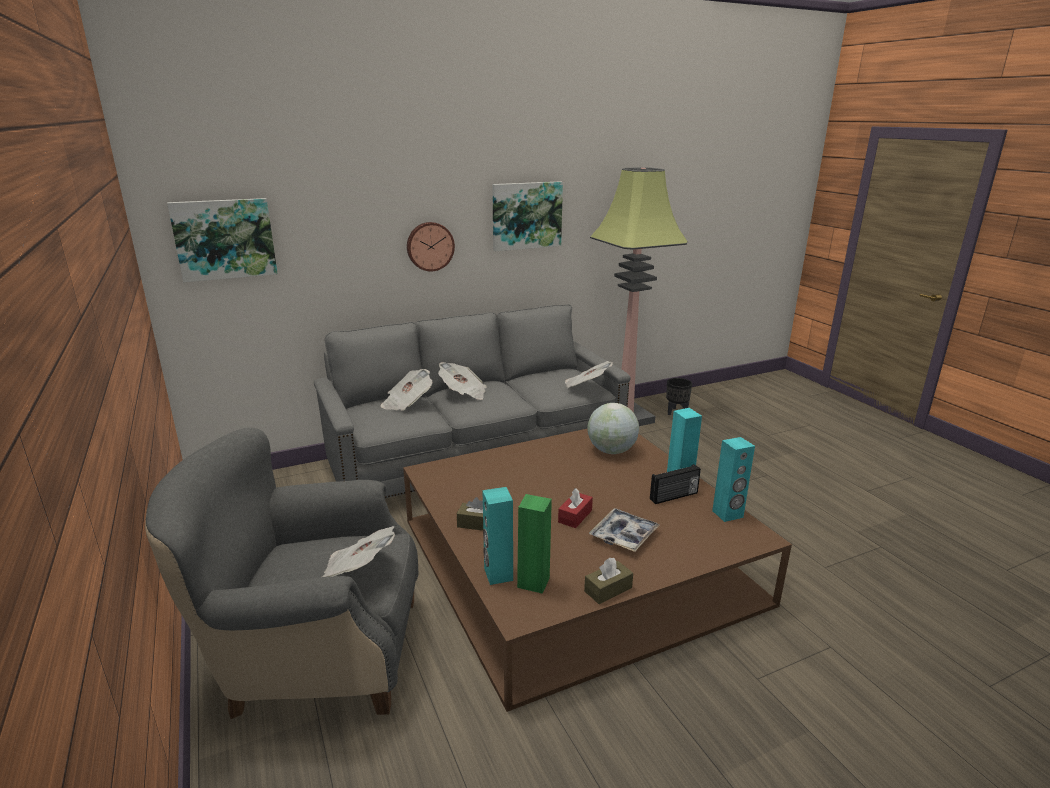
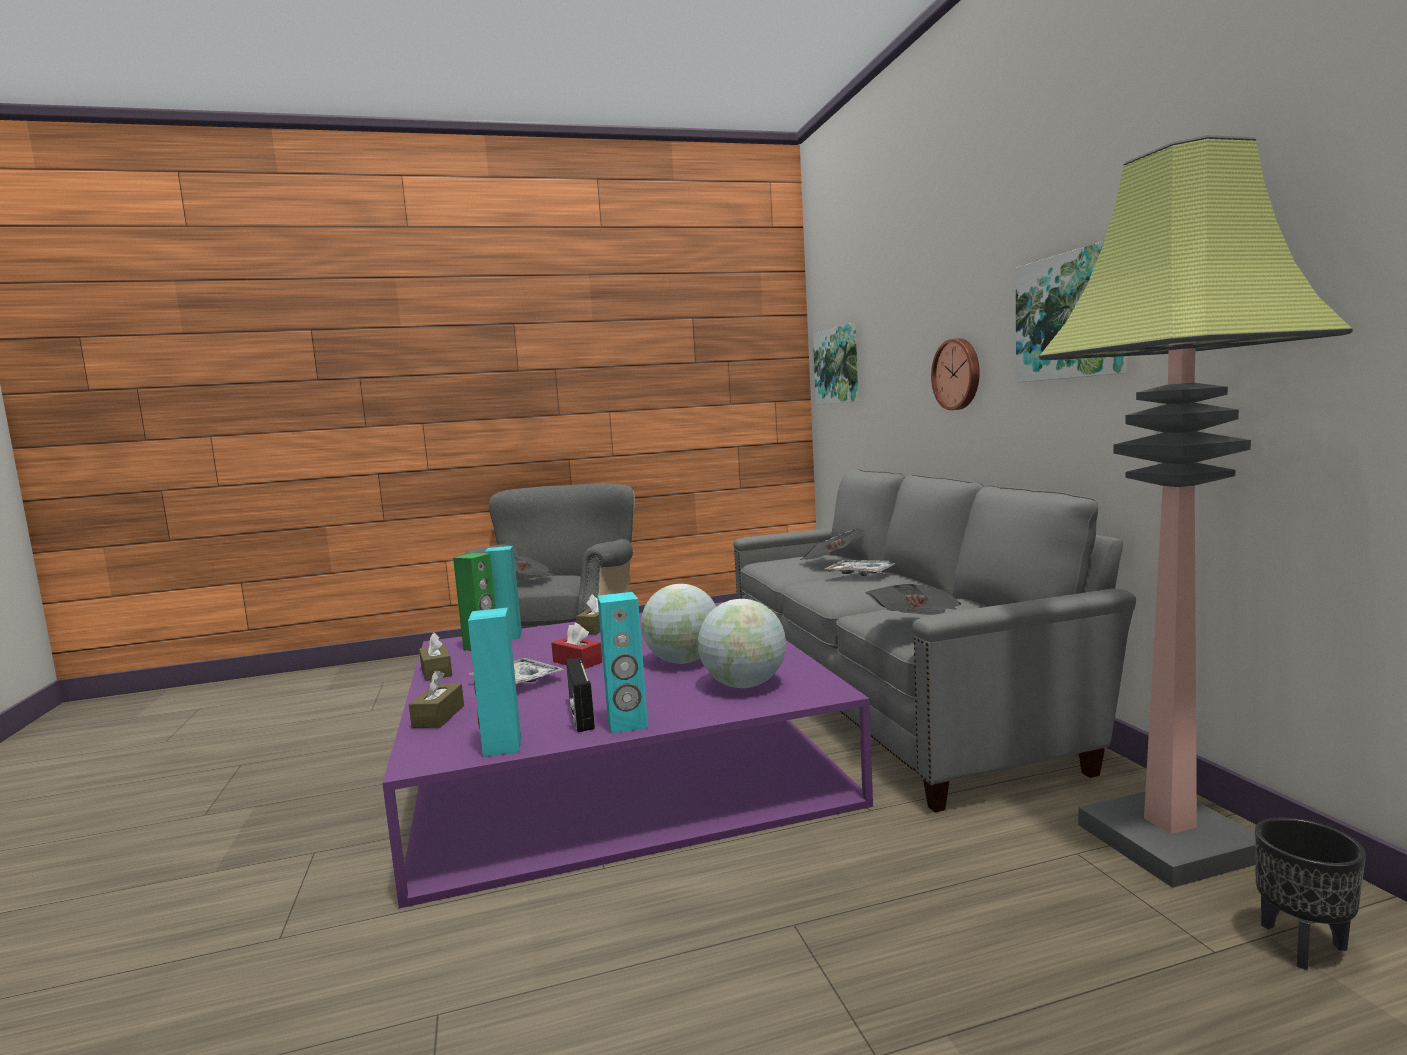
camera: 100 degrees right, 15 degrees down
brown coffee table [403,429,792,712] -> purple coffee table [382,602,873,909]
newspaper [438,362,487,400] -> tray [825,560,895,576]
none -> brown tissue box [409,670,464,728]
none -> globe [641,584,716,664]

